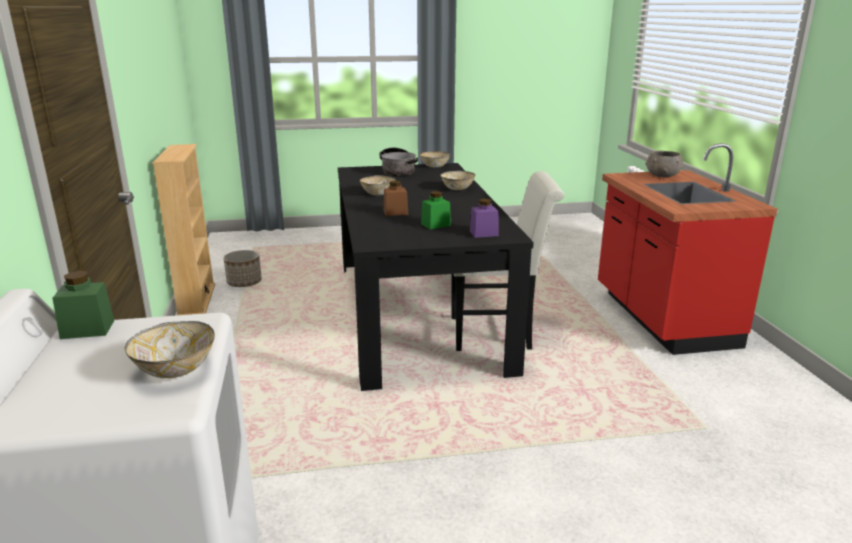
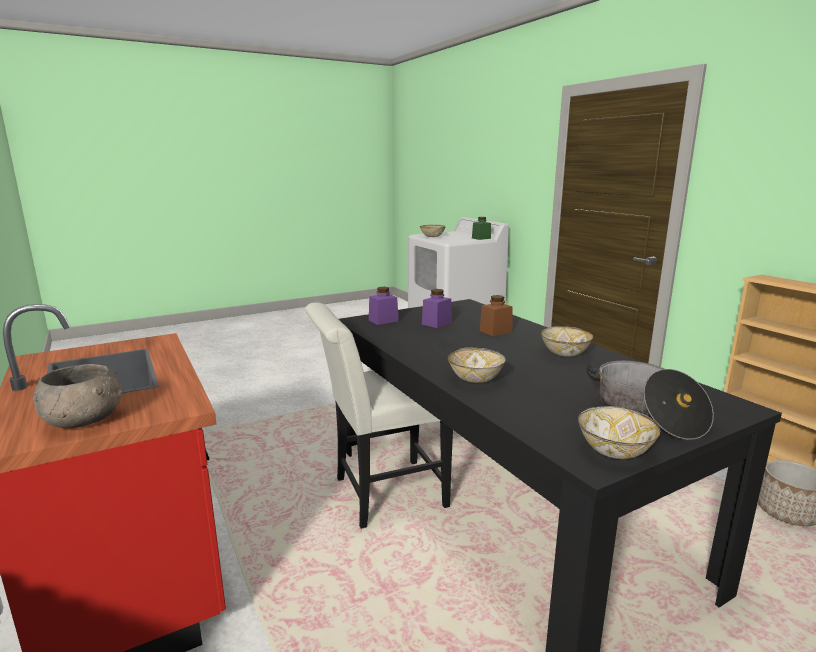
camera: 160 degrees right, 5 degrees down
green jar [421,191,451,230] -> purple jar [422,289,452,328]

